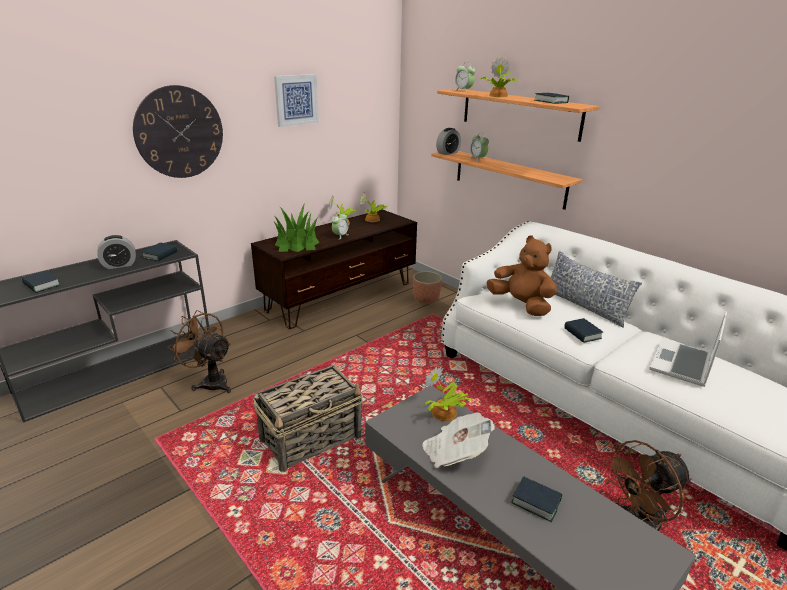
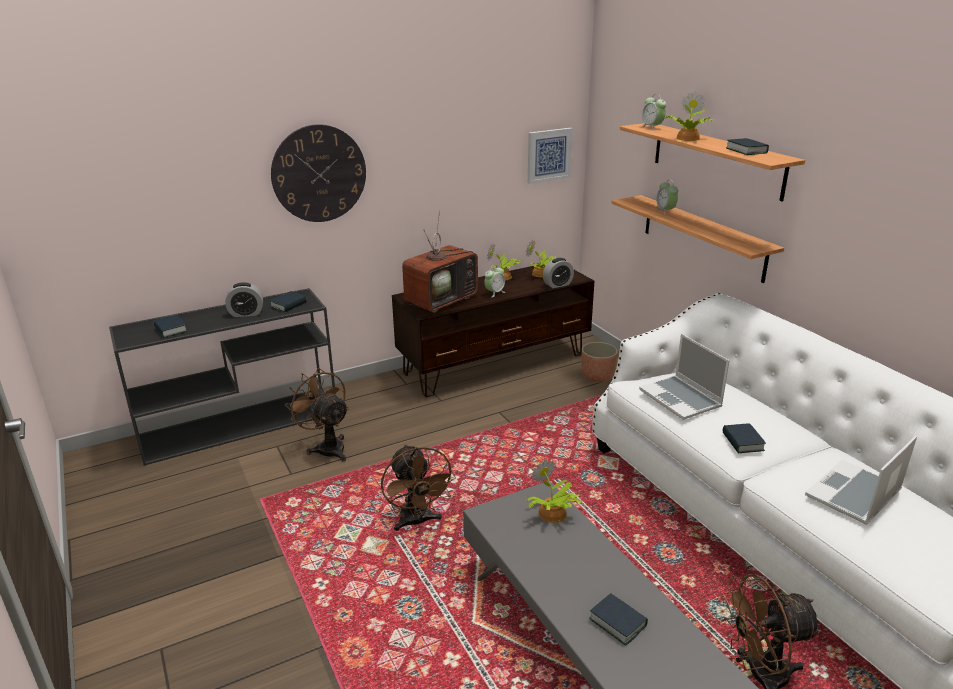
camera: 15 degrees right, 0 degrees up
basket [253,365,363,472] -> brown fan [381,444,456,531]
potted plant [273,205,320,252] -> television [402,211,478,313]
picture [274,74,319,127] -> picture moved to [528,128,573,184]
newspaper [422,412,495,468] -> none
alarm clock [436,128,461,155] -> alarm clock moved to [543,258,574,288]
brown plush toy [486,235,557,316] -> laptop [639,334,730,420]
pillow [550,251,642,328] -> none

